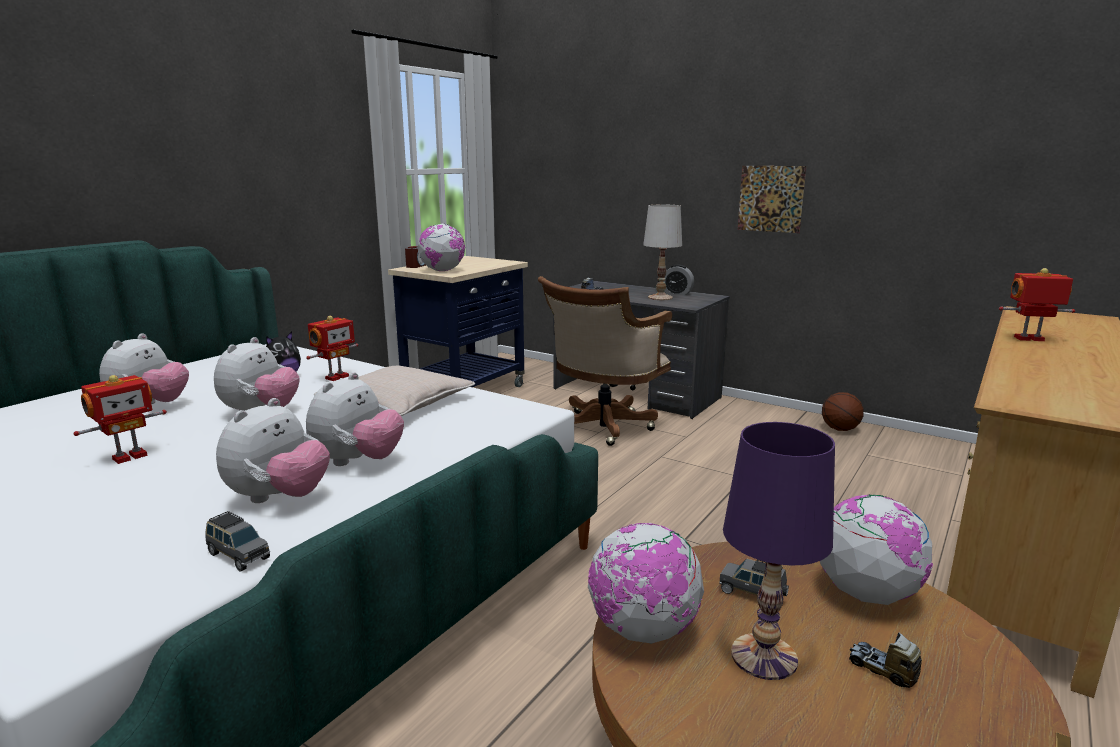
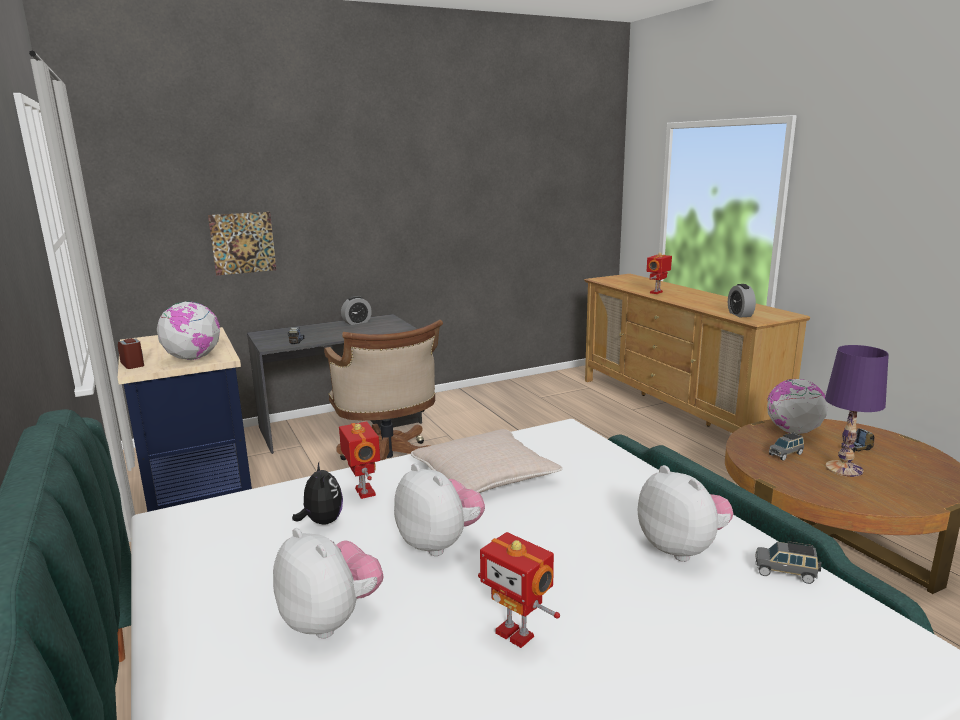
camera: 60 degrees left, 0 degrees up
toy robot [73,375,167,464] -> toy robot turned 150 degrees clockwise [478,532,560,648]
grey toy car [205,511,270,572] -> grey toy car turned 135 degrees counterclockwise [755,541,821,584]
plush toy [306,372,404,466] -> none
globe [588,523,704,644] -> none
white table lamp [643,205,682,300] -> none
picture [738,166,806,233] -> picture moved to [208,212,276,275]
basketball [822,392,864,431] -> none
none -> alarm clock [728,284,756,317]

